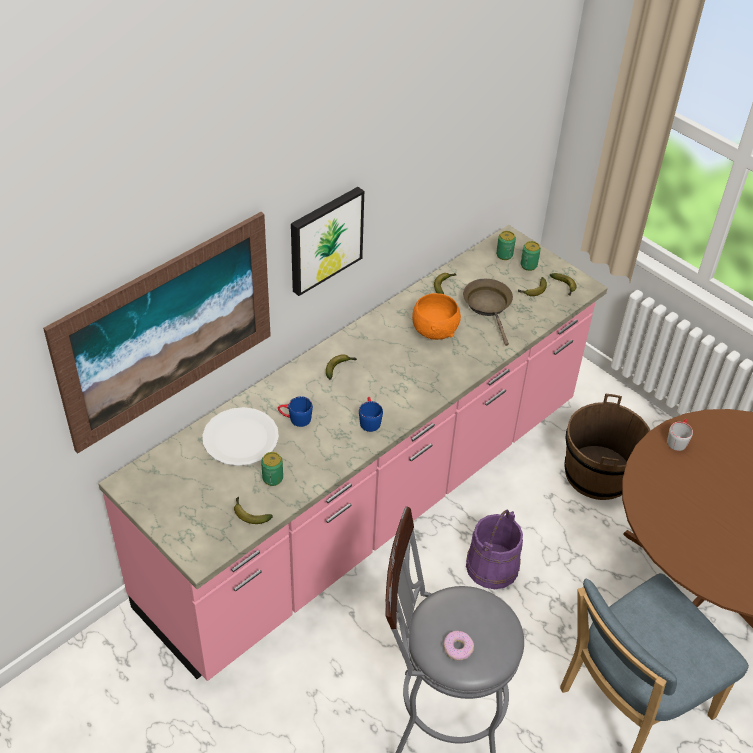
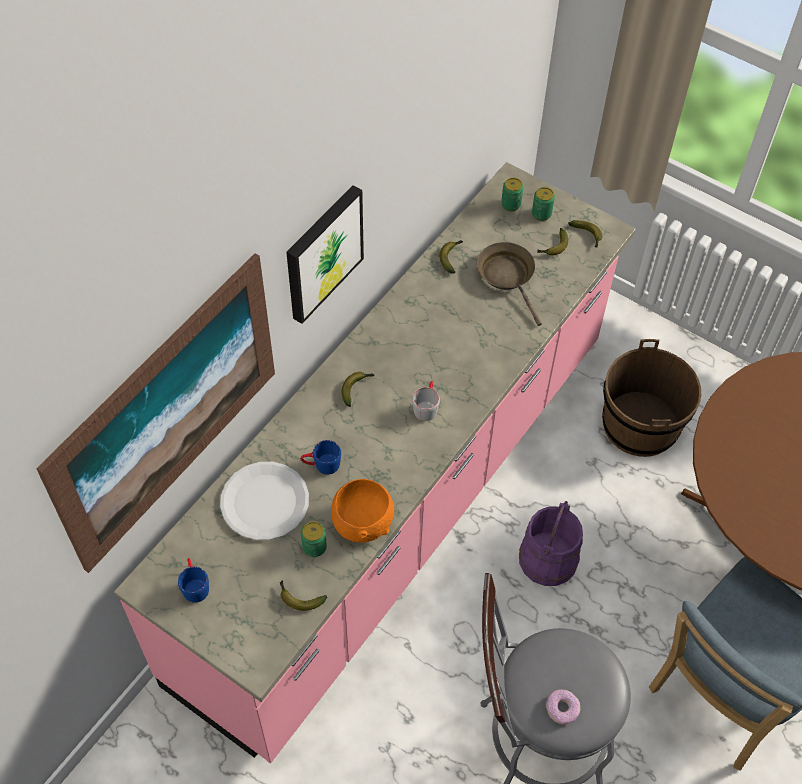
camera: 10 degrees left, 10 degrees up
blue mug [359,397,383,432] -> blue mug moved to [178,558,209,603]
orange bowl [412,293,461,340] -> orange bowl moved to [331,479,394,543]
grey mug [667,419,693,451] -> grey mug moved to [412,381,440,421]

